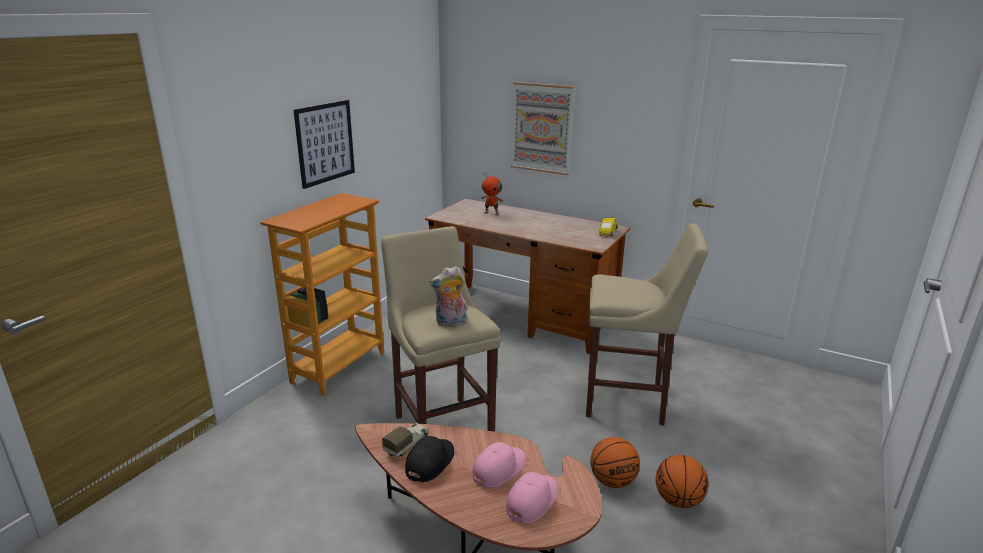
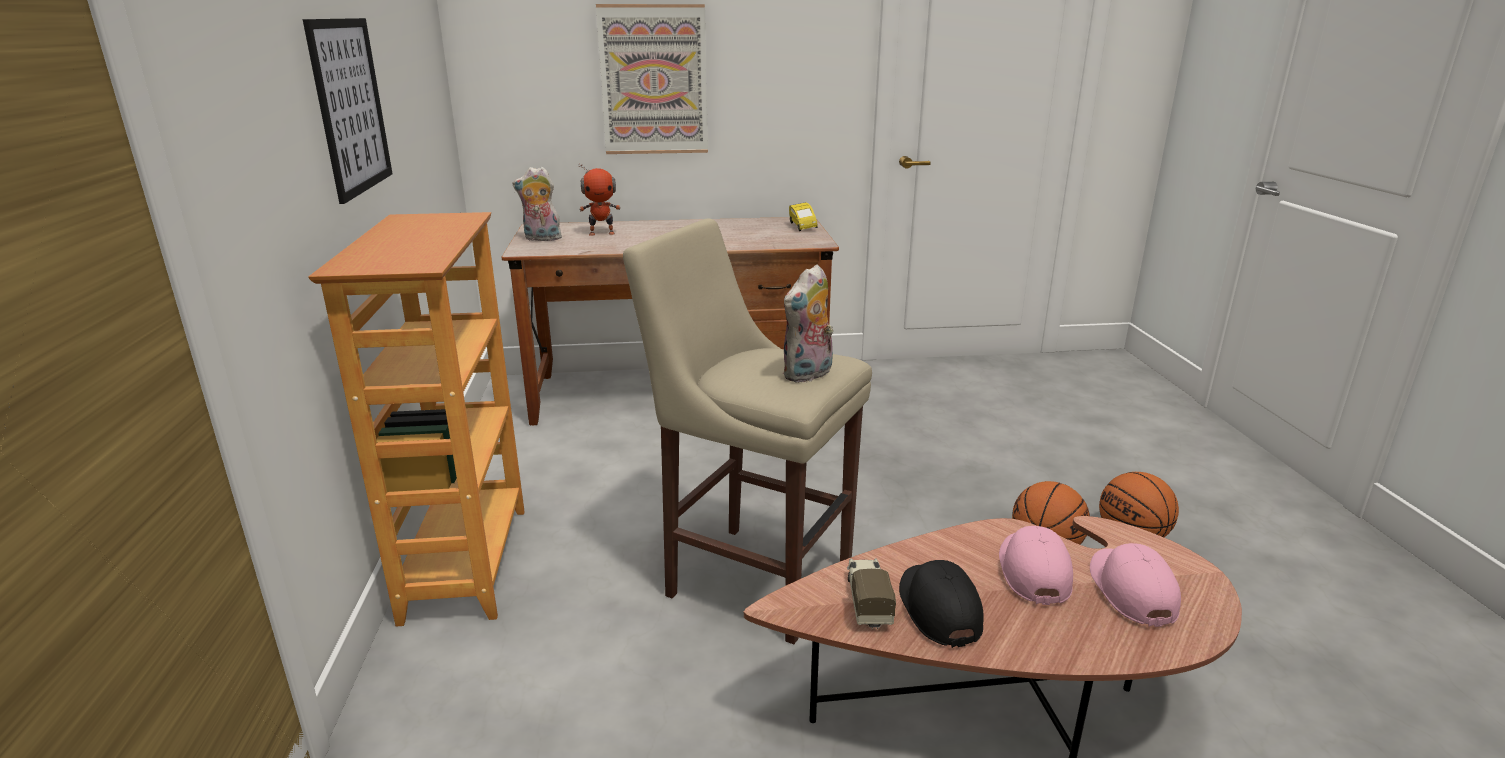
camera: 35 degrees left, 0 degrees up
beige stool [586,223,708,425] -> none
none -> plush toy [513,167,562,241]

